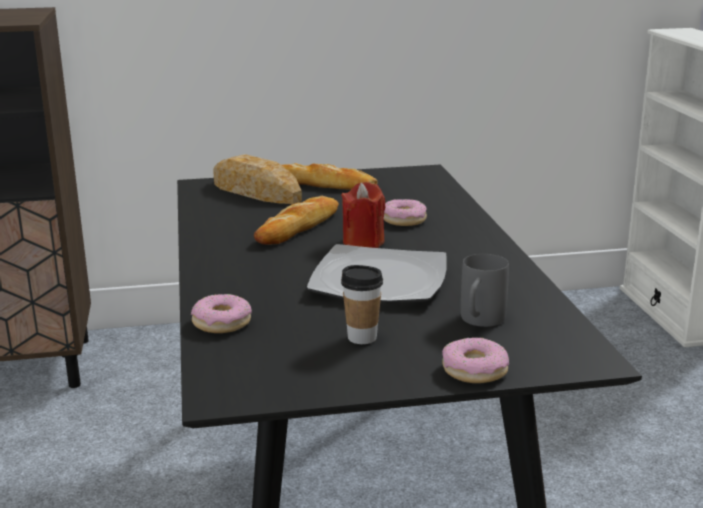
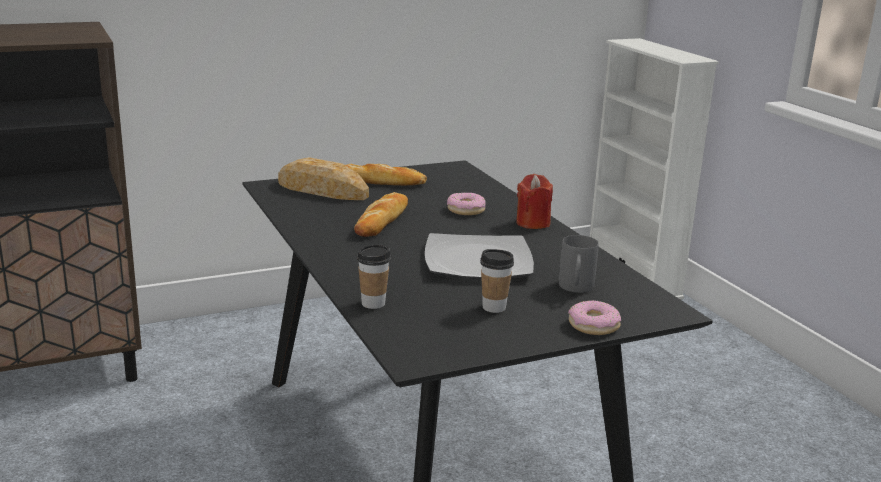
camera: 15 degrees left, 0 degrees up
donut [191,294,252,333] -> cup [357,244,391,309]
red candle [341,182,385,248] -> red candle moved to [516,174,553,229]

